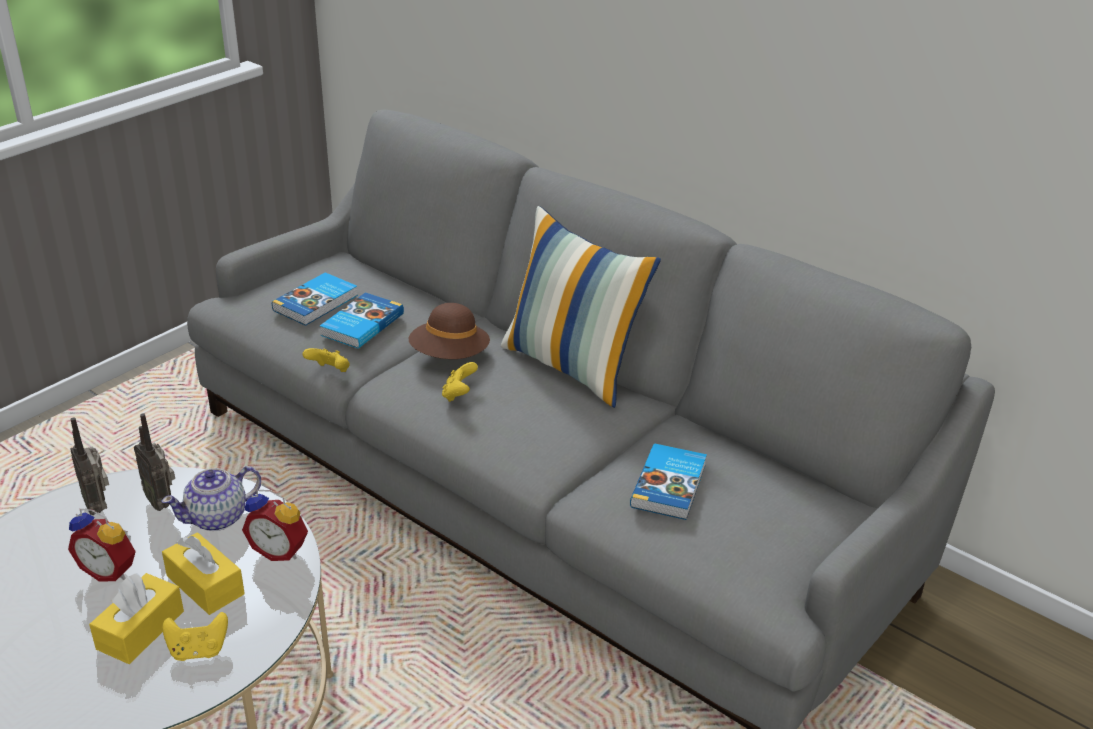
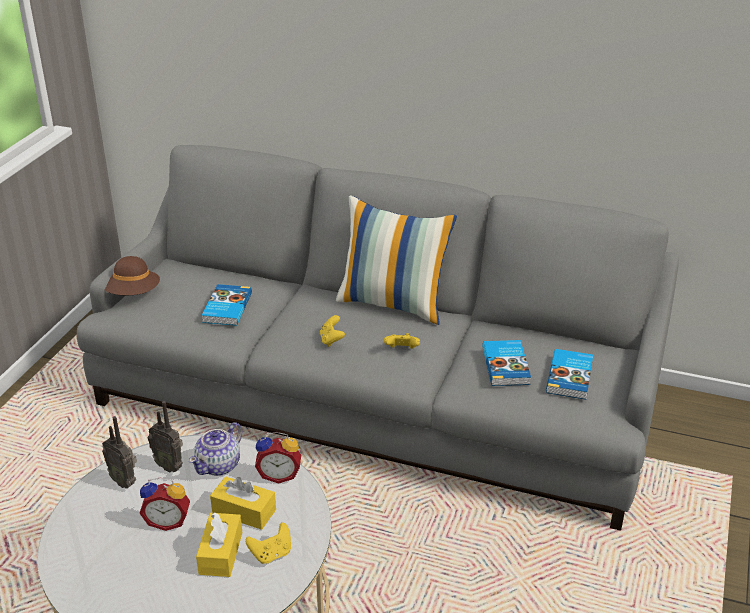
camera: 20 degrees left, 0 degrees up
book [272,272,358,326] -> book moved to [546,349,593,400]
yellow game controller [302,348,350,372] -> yellow game controller moved to [384,333,420,349]
brown hat [409,303,490,359] -> brown hat moved to [104,256,160,295]

